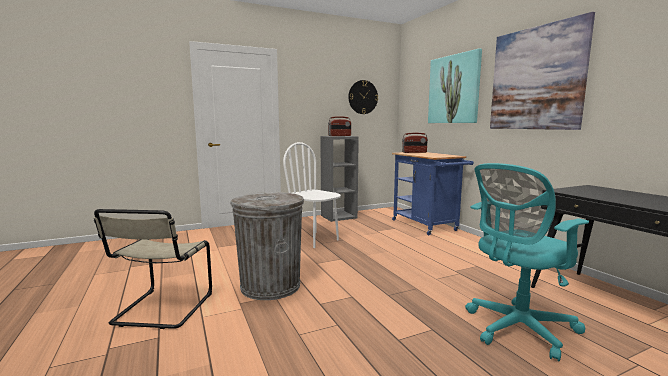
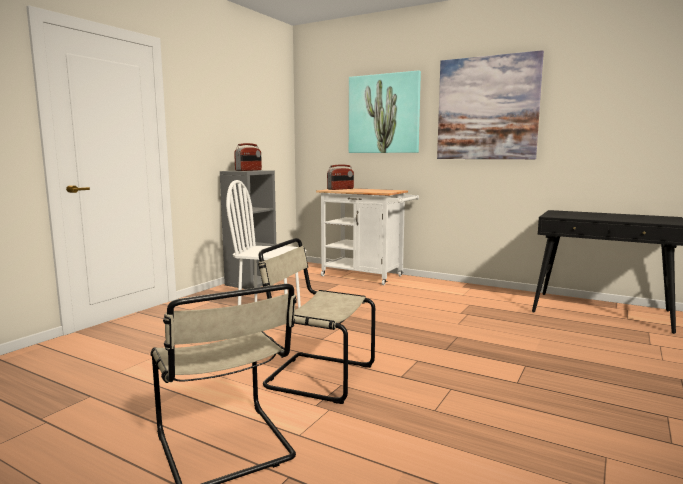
camera: 35 degrees left, 0 degrees up
grey trash can [230,192,304,300] -> beige chair [258,238,375,404]
wall clock [348,80,378,114] -> none
blue cart [392,152,474,235] -> white cart [316,188,419,285]
turquoise office chair [466,163,589,362] -> none

